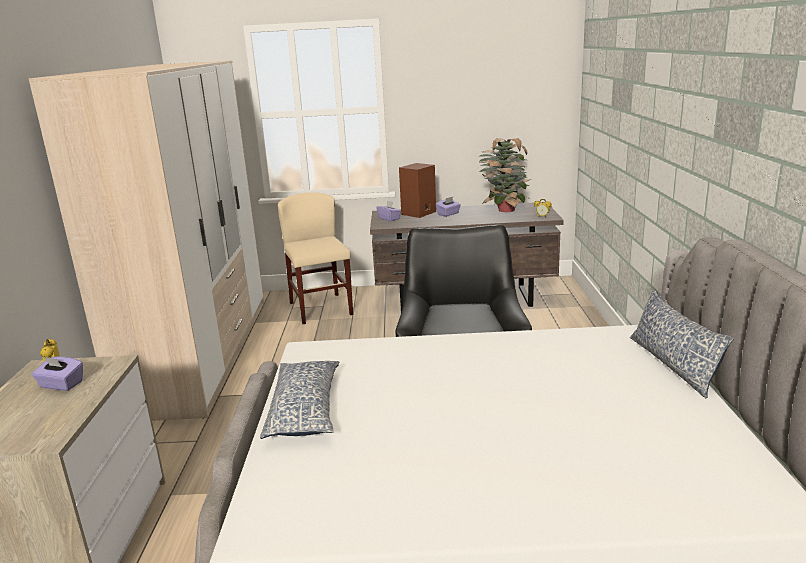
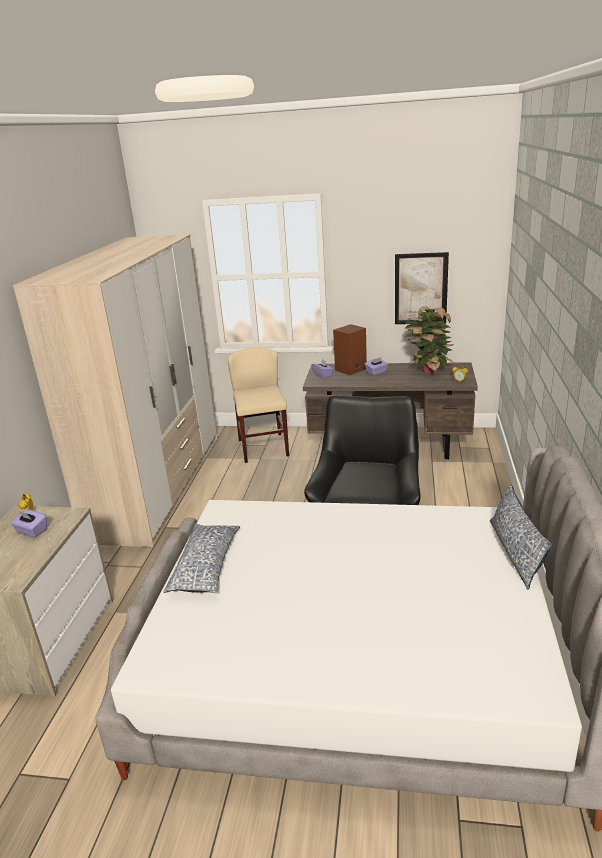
camera: 10 degrees right, 5 degrees up
none -> picture [395,252,449,324]

